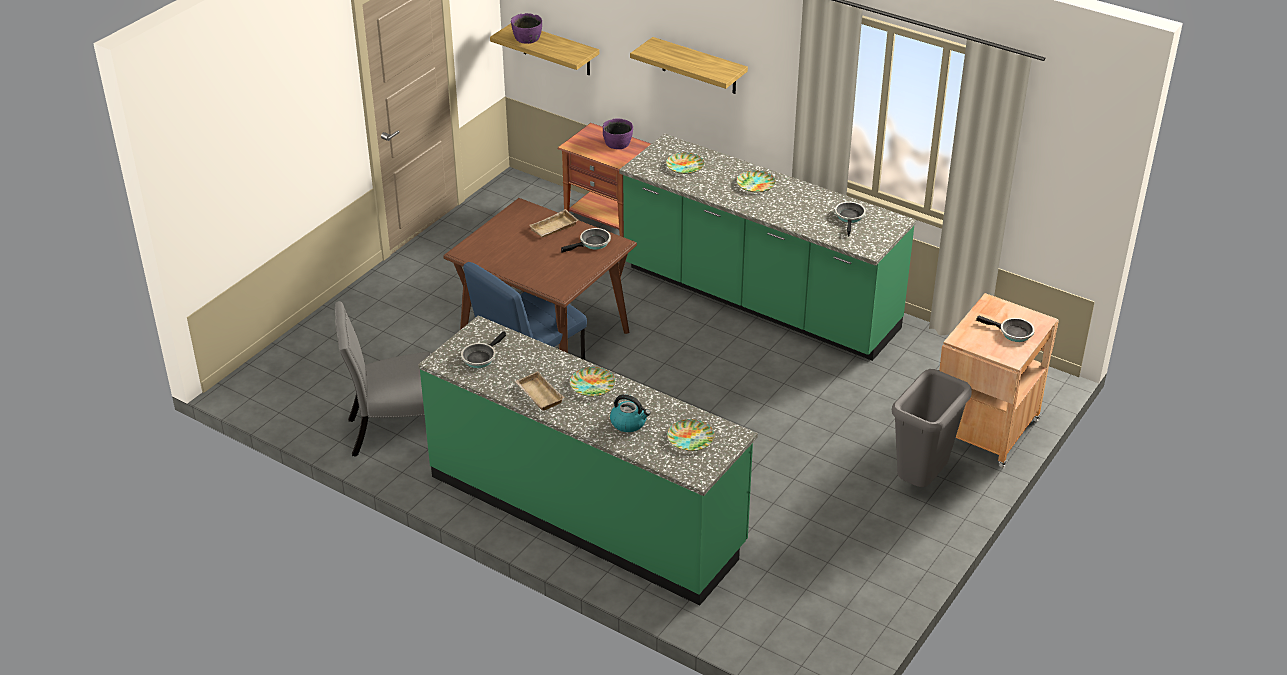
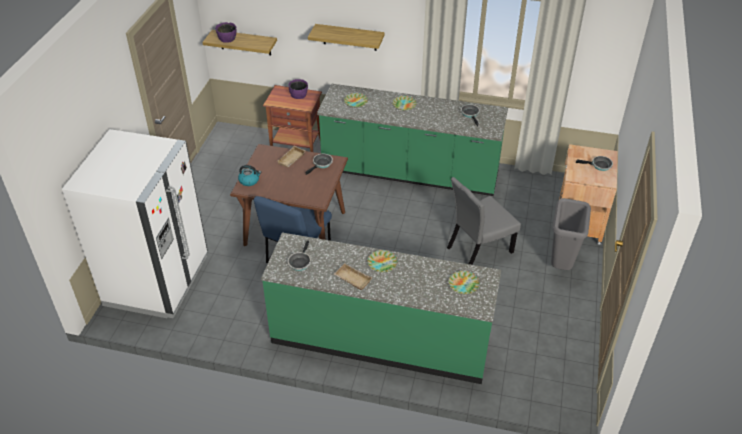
camera: 20 degrees left, 5 degrees up
grey chair [335,301,431,456] -> grey chair moved to [447,177,521,265]
kettle [610,394,651,432] -> kettle moved to [238,165,261,186]
none -> white fridge [62,129,208,318]

